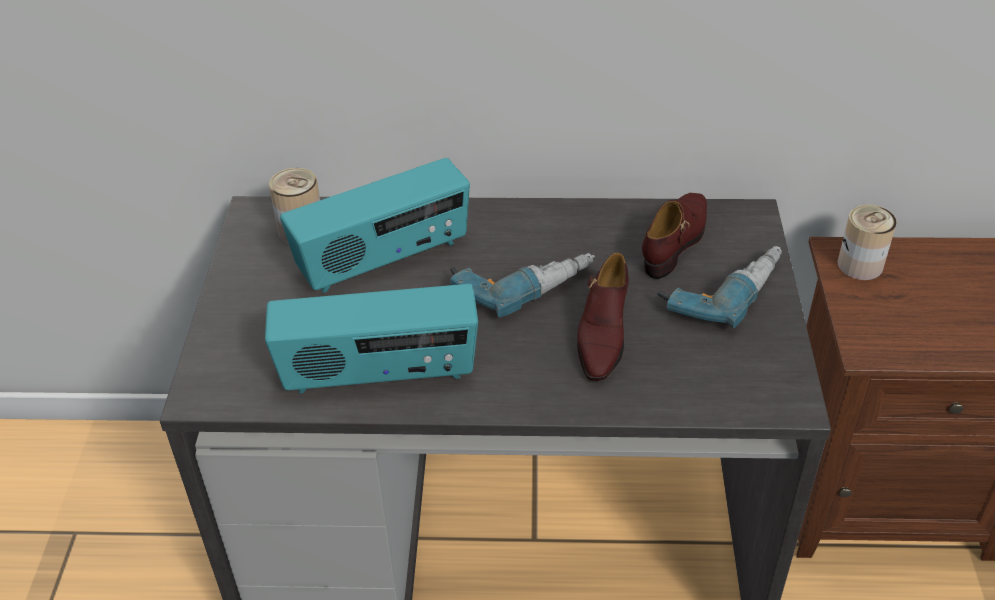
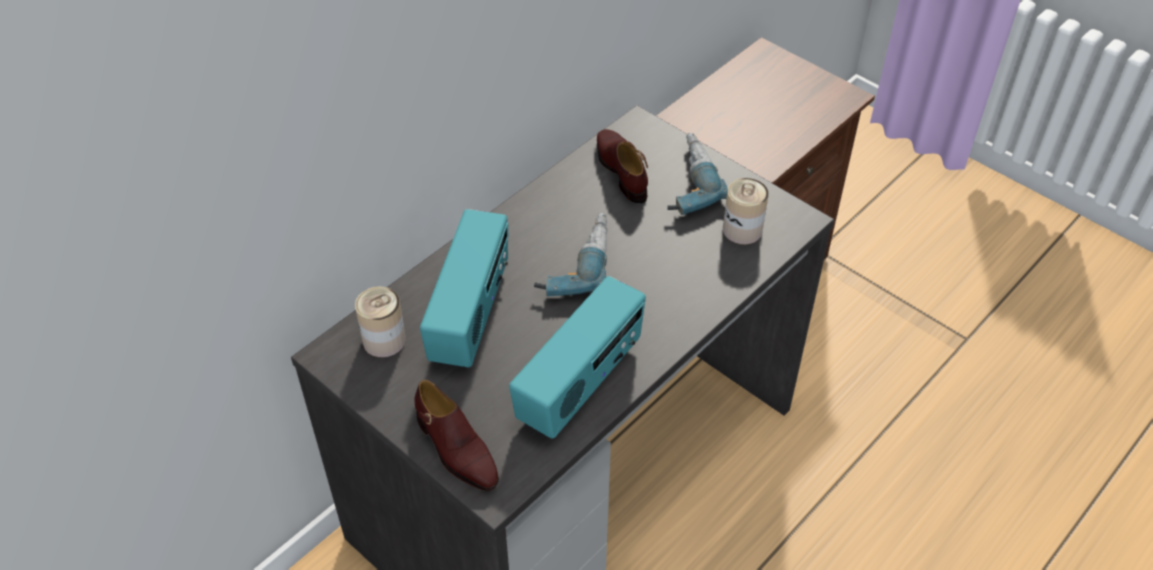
camera: 50 degrees left, 5 degrees up
brown shoe [577,252,629,381] -> brown shoe moved to [415,380,499,491]
can [837,205,897,280] -> can moved to [723,178,769,244]

